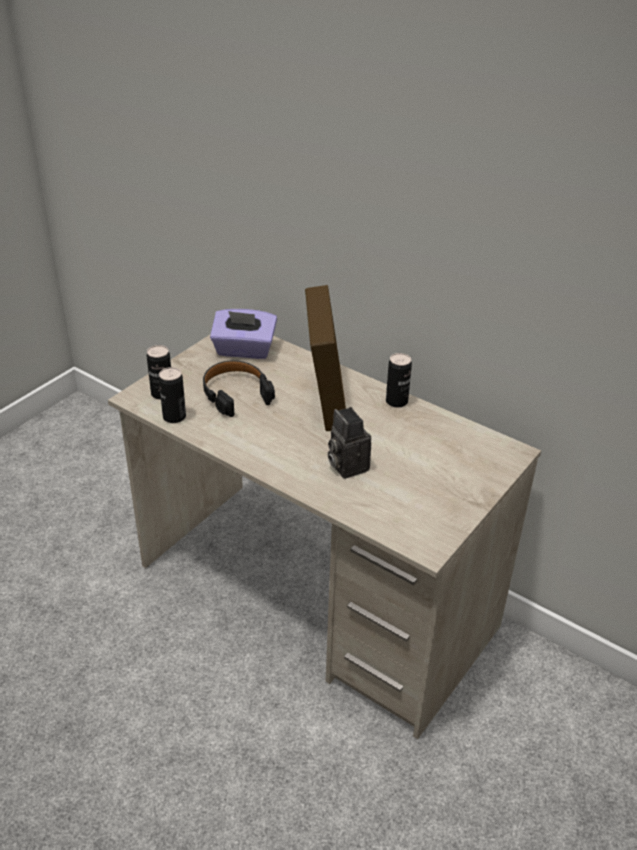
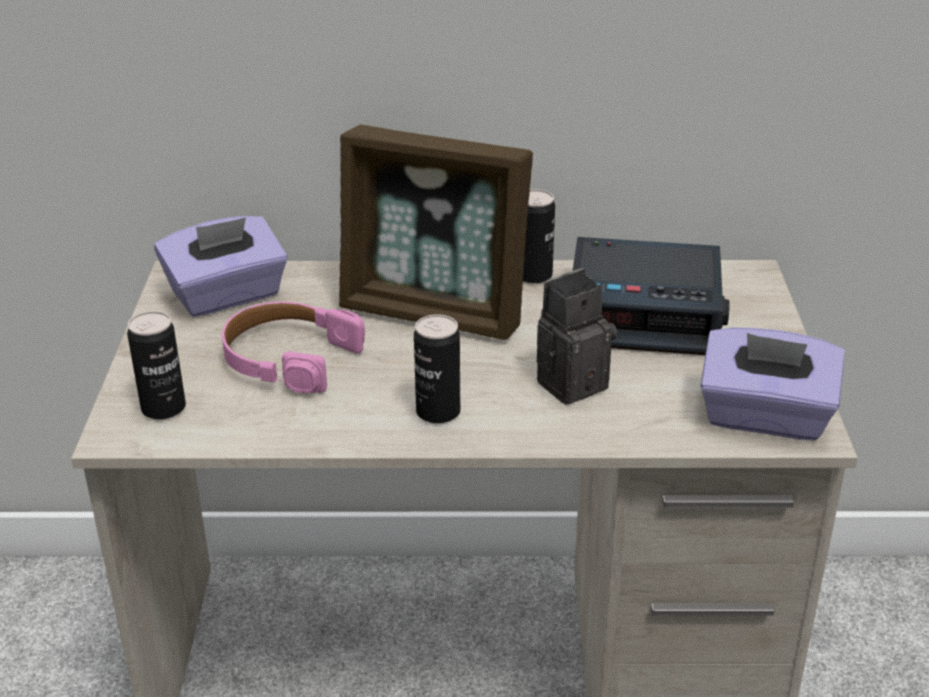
camera: 35 degrees left, 5 degrees down
can [159,367,186,423] -> can moved to [414,314,460,424]
black headphones [203,361,275,417] -> pink headphones [222,302,365,393]
picture frame [305,285,346,431] -> picture frame turned 150 degrees clockwise [339,124,533,340]
camera [328,407,371,479] -> camera turned 120 degrees clockwise [537,268,617,405]
none -> alarm clock [572,237,729,355]
none -> purple tissue box [700,327,845,441]

